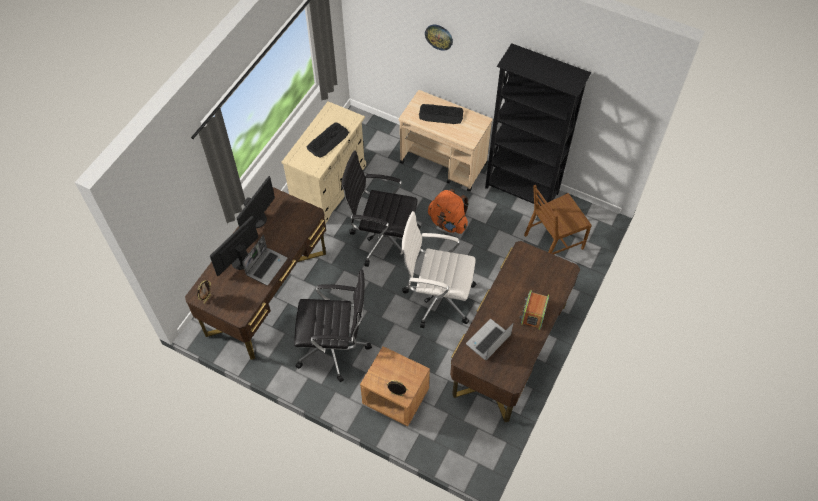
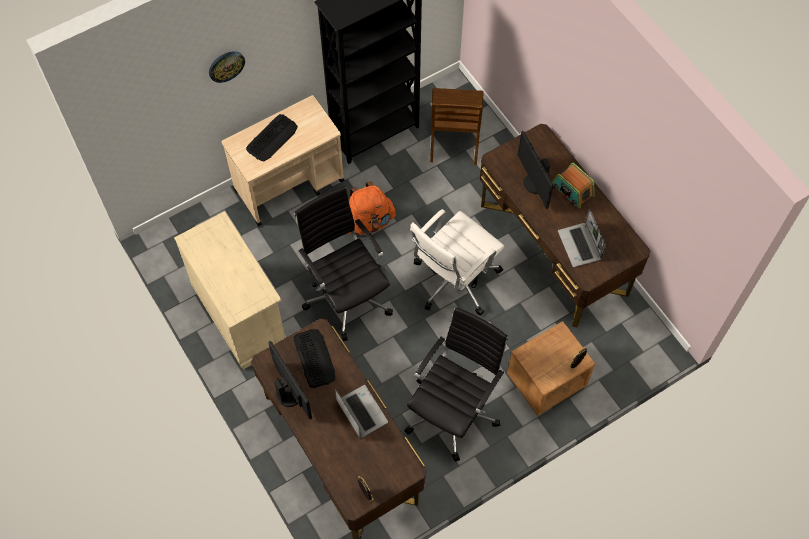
camera: 60 degrees left, 5 degrees up
monitor [210,216,258,276] -> monitor moved to [518,131,553,209]
keyboard [306,122,349,158] -> keyboard moved to [293,329,335,388]
black office chair [341,150,421,267] -> black office chair turned 105 degrees clockwise [295,186,393,341]

